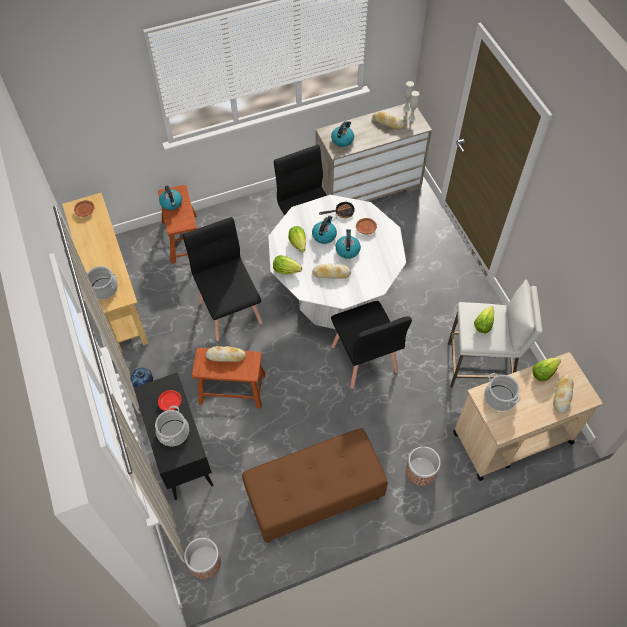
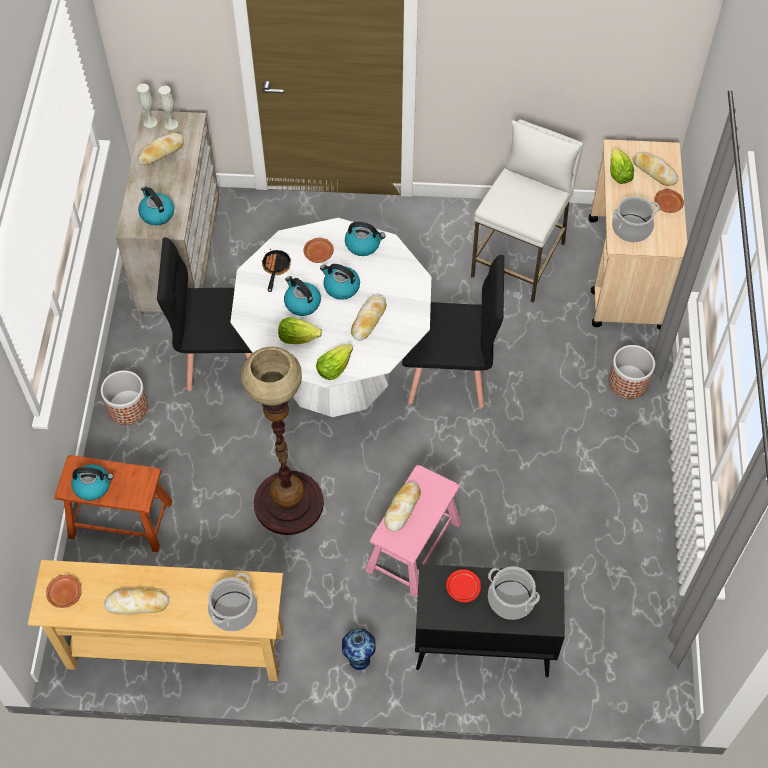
camera: 65 degrees left, 0 degrees up
black chair [183,217,263,341] -> floor lamp [241,347,324,535]
planter [184,538,221,579] -> planter moved to [101,370,148,425]
brown stool [192,348,265,409] -> pink stool [365,465,461,598]
brown bench [242,428,388,543] -> none
lettuce [474,306,494,334] -> none
none -> bread [104,589,169,614]
none -> kettle [345,222,385,256]
none -> brown plate [654,189,684,213]

